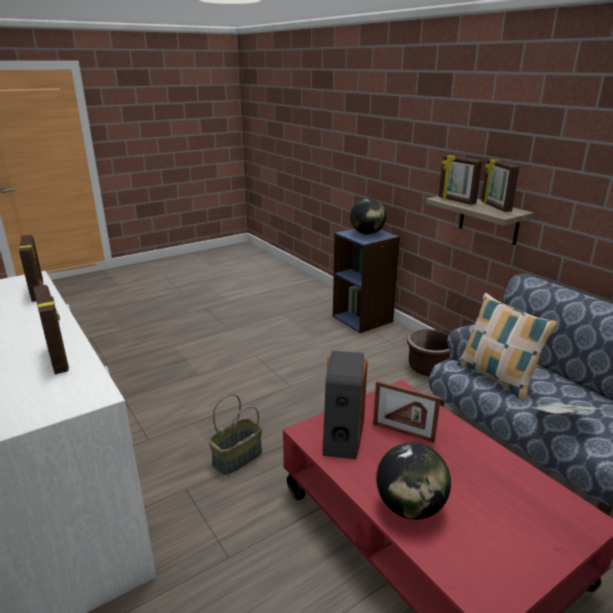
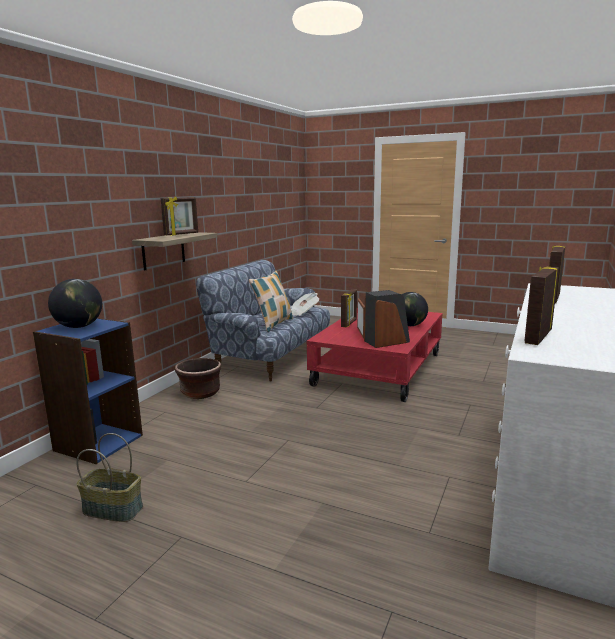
camera: 120 degrees left, 10 degrees down
basket [209,394,262,475] -> basket moved to [76,433,143,522]
picture frame [439,155,482,205] -> picture frame moved to [341,289,357,327]

